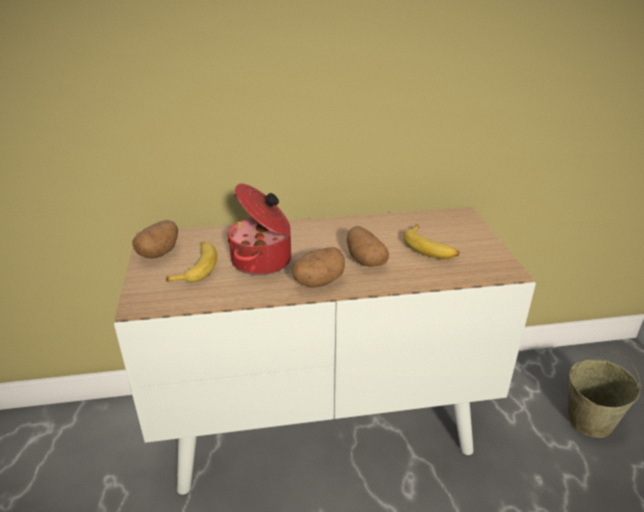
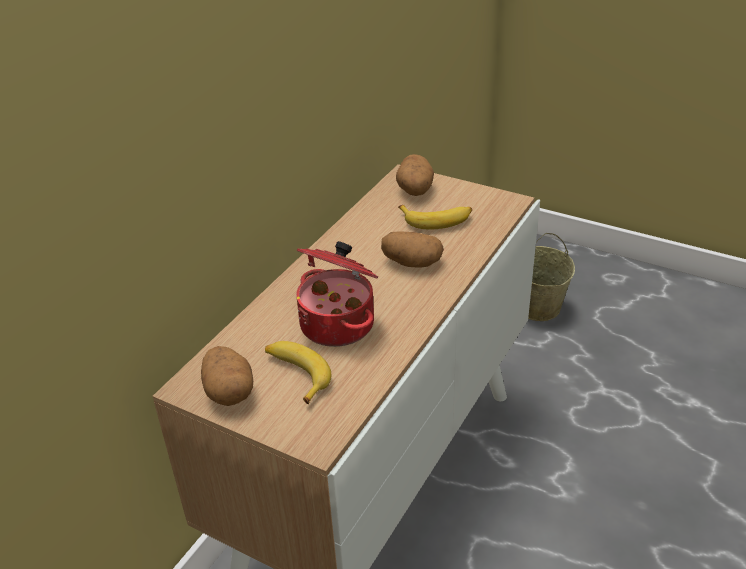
camera: 50 degrees left, 5 degrees up
potato [292,247,345,288] -> potato moved to [396,154,434,196]

